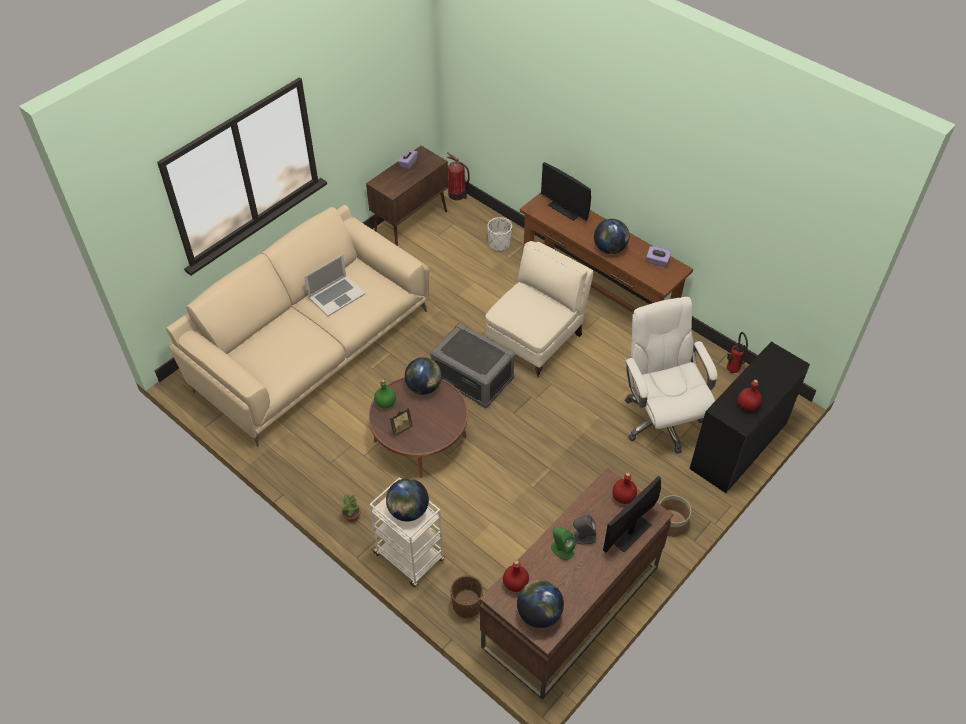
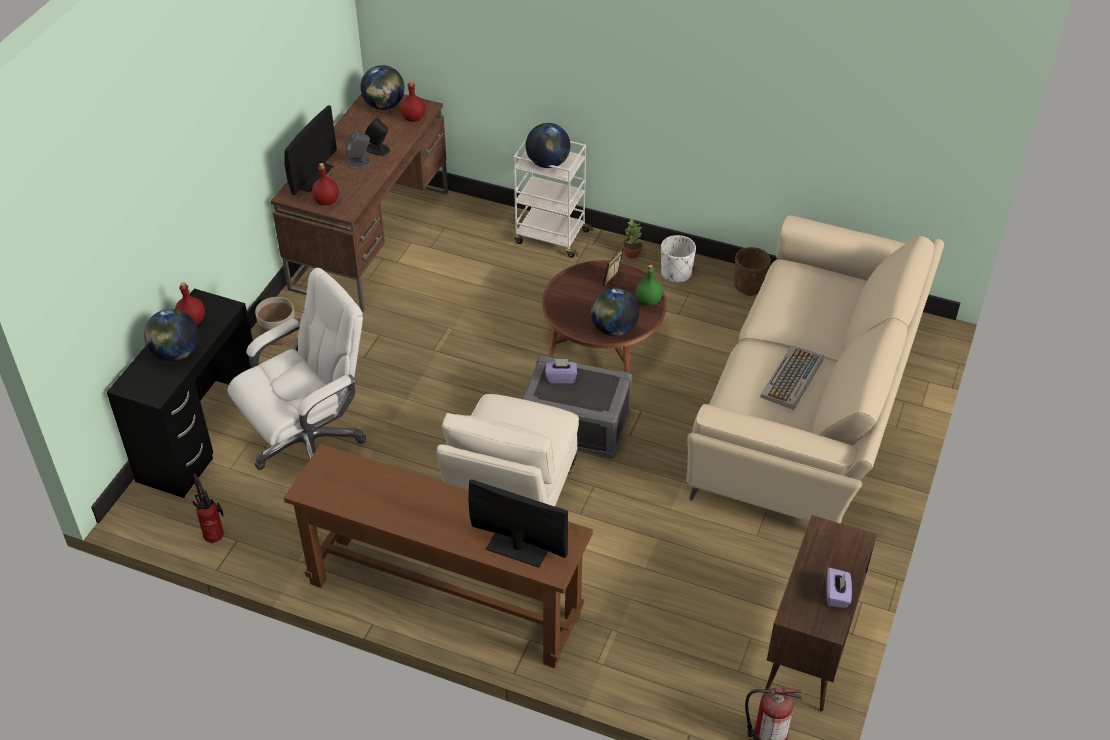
camera: 160 degrees right, 5 degrees down
laptop [304,254,365,317] -> keyboard [761,345,824,410]
brown planter [450,575,483,618] -> brown planter moved to [734,247,771,296]
white planter [487,217,512,252] -> white planter moved to [661,235,696,283]
green speaker [551,527,576,560] -> black speaker [365,118,390,156]
globe [594,219,629,254] -> globe moved to [144,309,199,361]
white office chair [624,297,718,454] -> white office chair turned 90 degrees counterclockwise [227,267,366,470]
purple tissue box [646,246,672,267] -> purple tissue box moved to [545,358,577,384]

